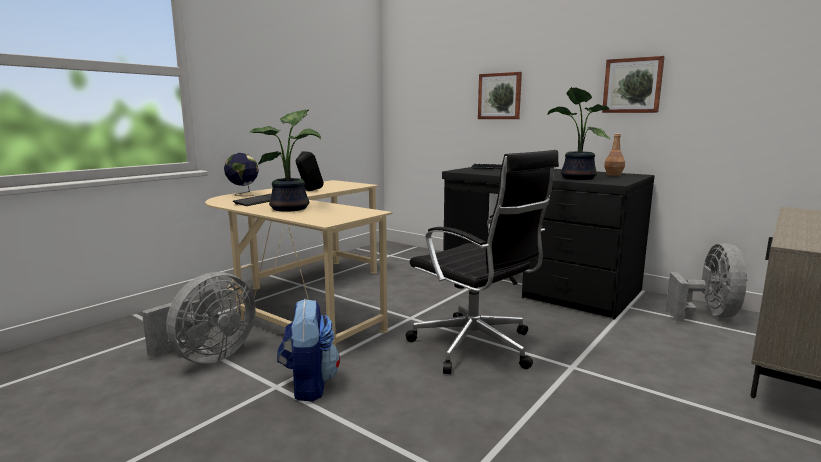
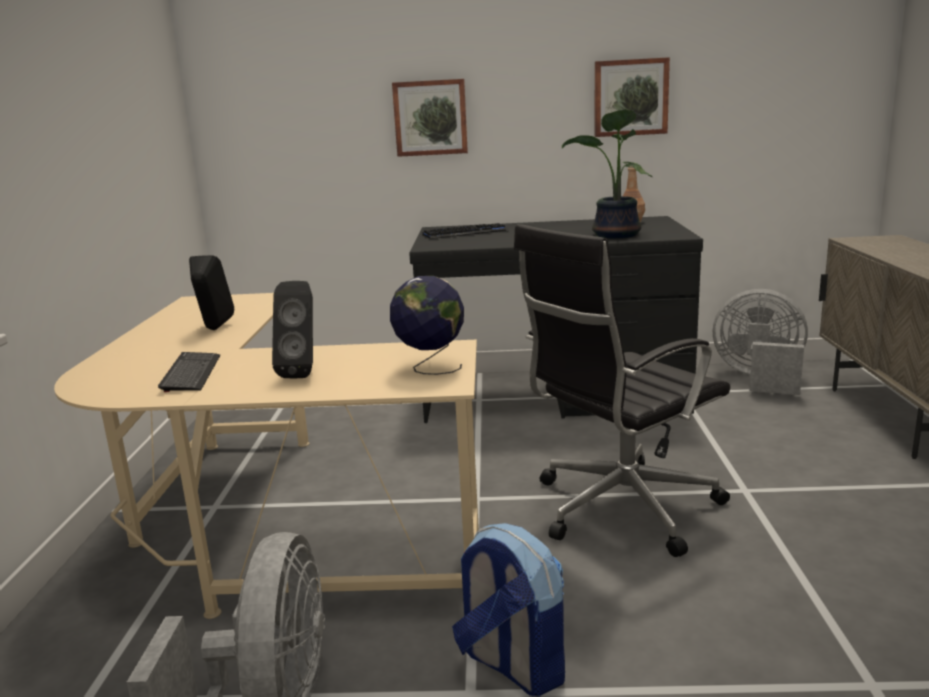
camera: 35 degrees left, 5 degrees up
globe [224,153,259,196] -> globe moved to [390,276,464,375]
potted plant [249,109,321,212] -> black speaker [272,281,313,378]
black office chair [406,150,559,374] -> black office chair turned 135 degrees clockwise [514,224,730,557]
grey fan [666,243,747,322] -> grey fan turned 45 degrees counterclockwise [713,289,808,395]

